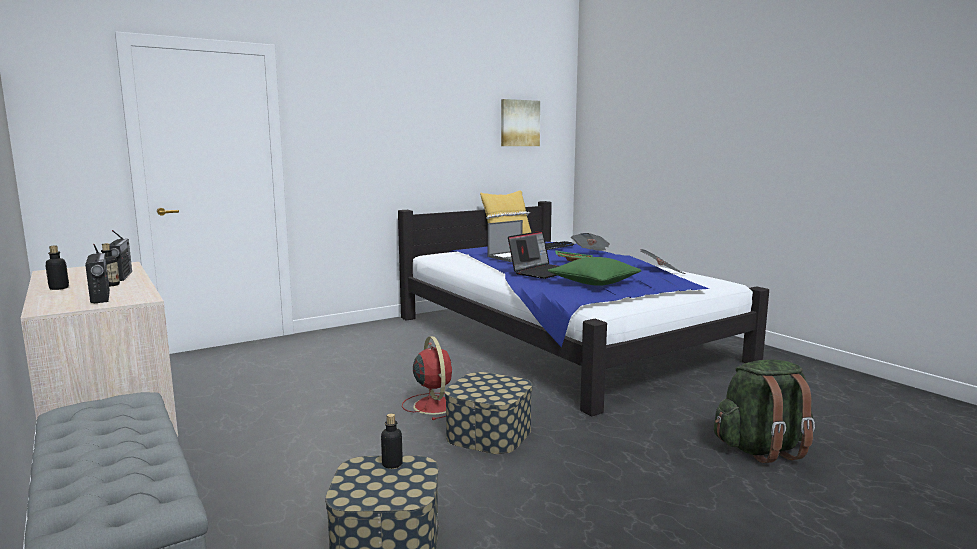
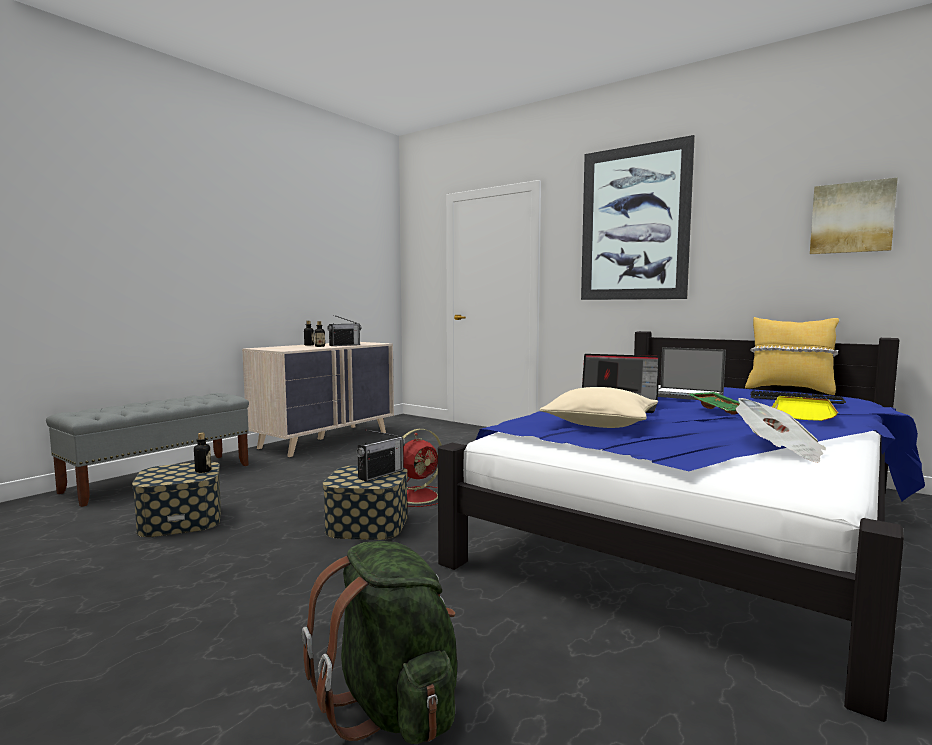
camera: 70 degrees right, 5 degrees down
radio [85,244,110,303] -> radio moved to [356,429,405,481]
green pillow [548,257,641,286] -> beige pillow [539,387,658,428]
newspaper [571,233,610,251] -> yellow tray [772,396,838,421]
none -> picture [581,135,695,300]

